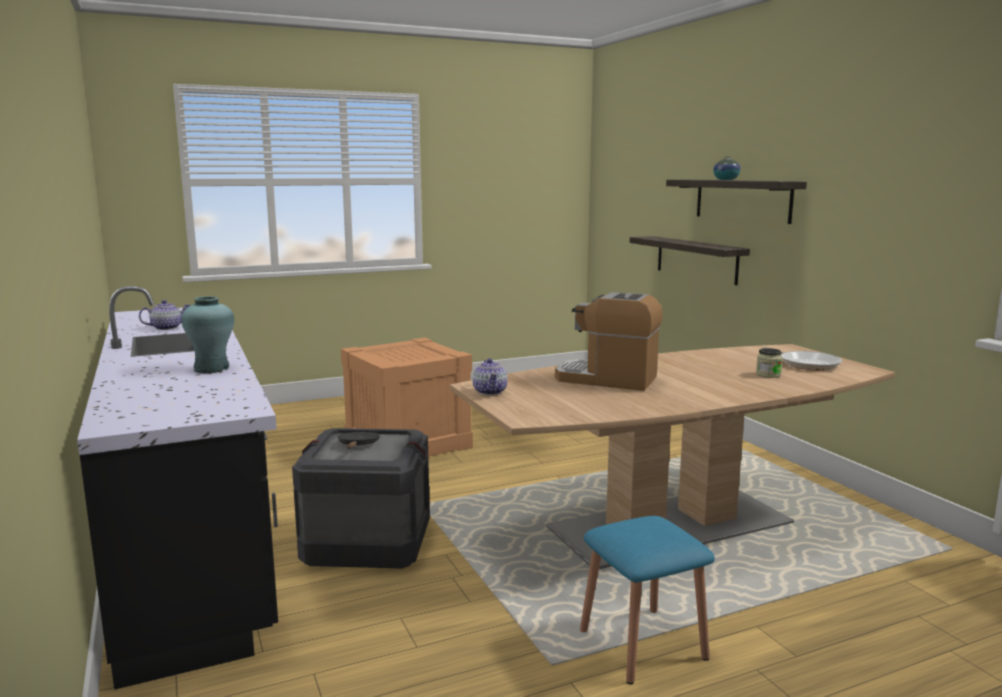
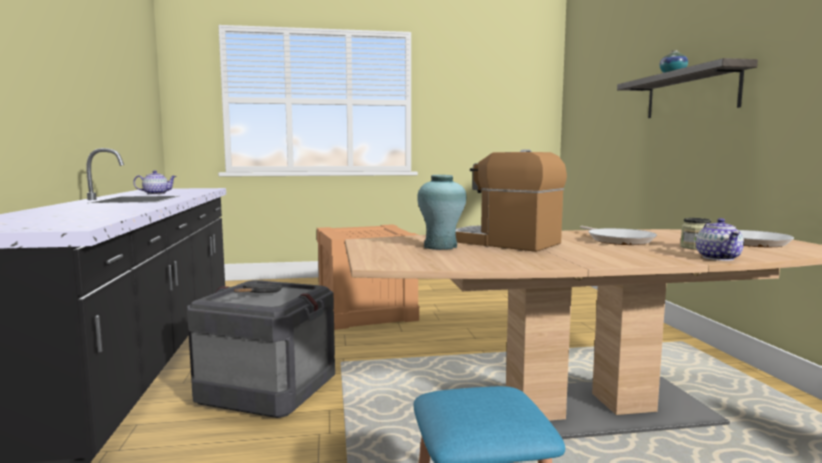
camera: 15 degrees right, 5 degrees down
turquoise vase [182,296,234,373] -> turquoise vase moved to [417,175,466,250]
teapot [472,359,508,395] -> teapot moved to [696,218,744,261]
shelf [630,236,750,285] -> none
none -> frying pan [580,226,657,245]

